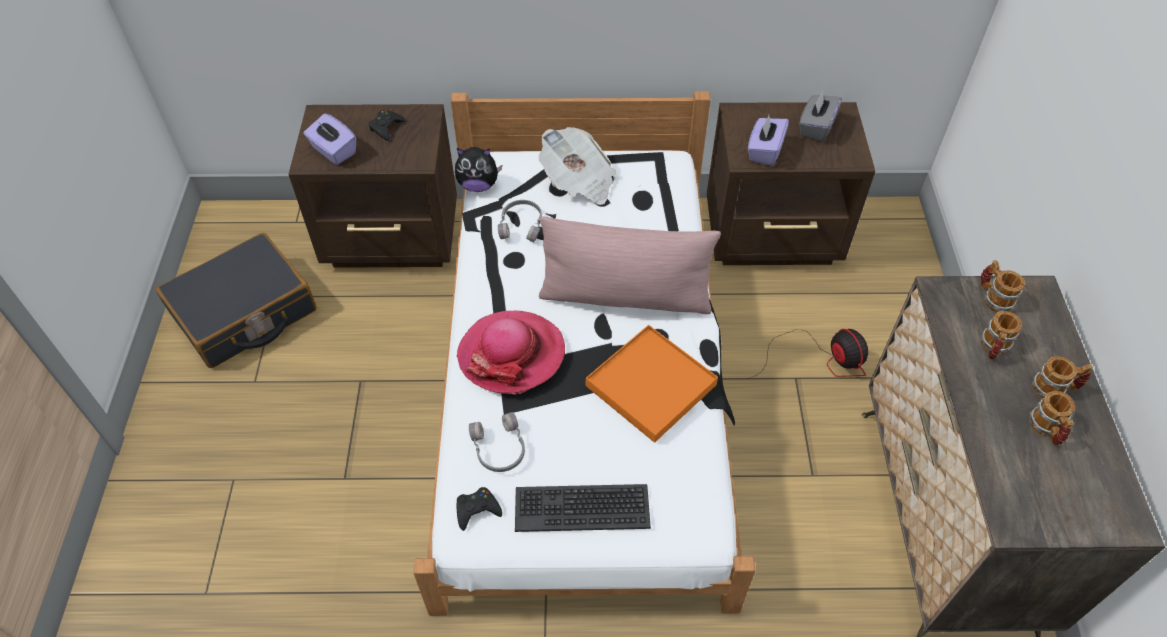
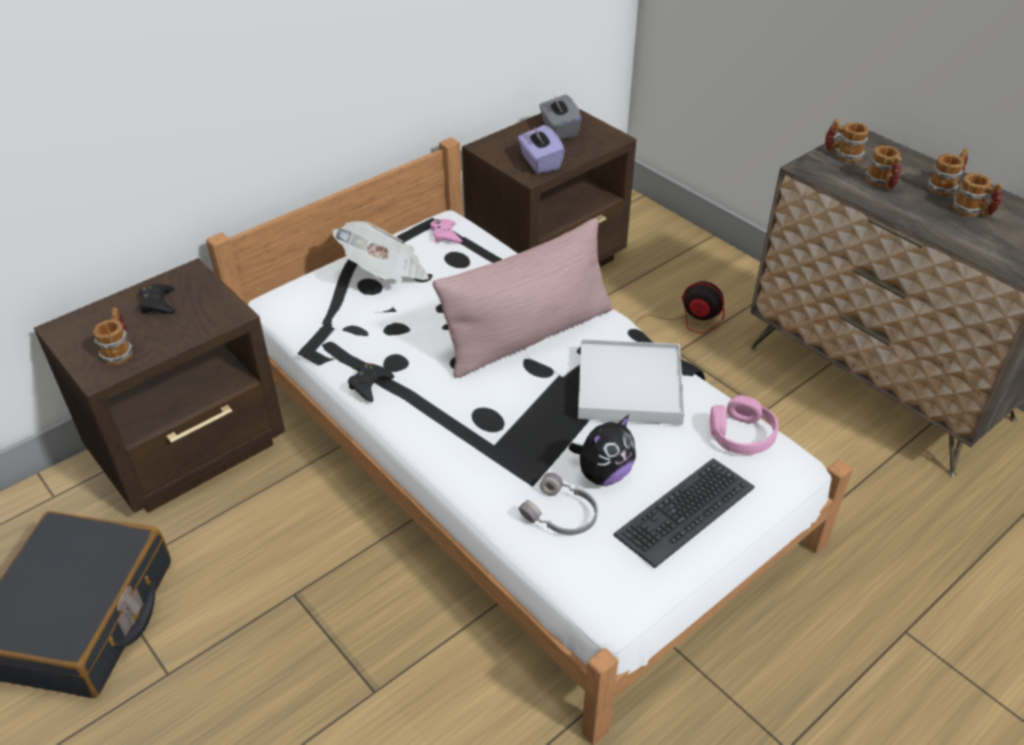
camera: 40 degrees left, 10 degrees down
purple tissue box [304,114,356,165] -> mug [93,308,133,365]
plush toy [455,147,502,192] -> plush toy moved to [569,415,636,486]
hat [456,311,565,394] -> none
black game controller [457,487,502,531] -> black game controller moved to [348,363,394,402]
grey headphones [498,200,542,243] -> none
orange tray [586,325,718,443] -> white tray [578,339,685,425]
none -> pink game controller [430,219,462,243]
none -> pink headphones [710,395,779,455]

